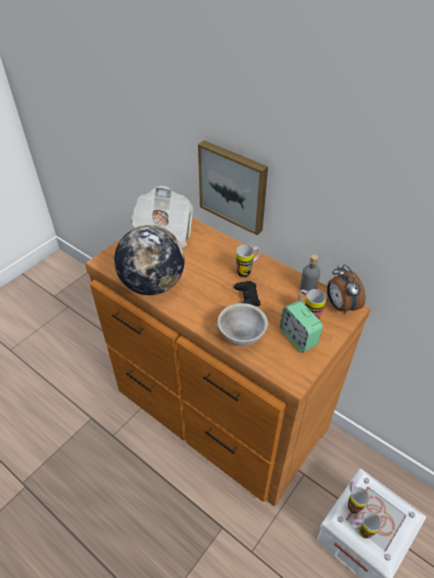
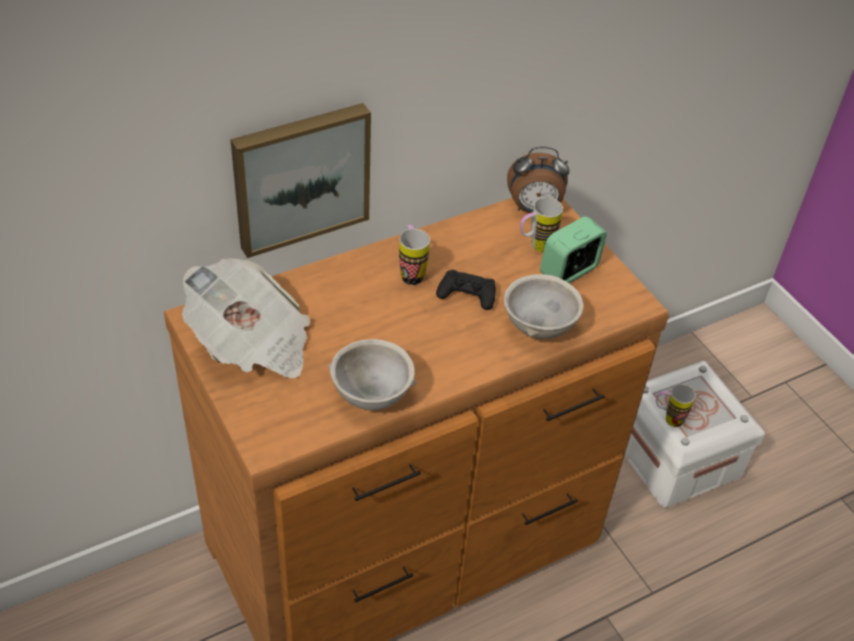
camera: 70 degrees left, 0 degrees up
globe [114,225,185,295] -> grey bowl [328,339,417,410]
alarm clock [280,301,323,353] -> alarm clock turned 150 degrees clockwise [540,216,607,283]
grey bottle [300,254,320,295] -> none
mug [351,512,381,539] -> none

